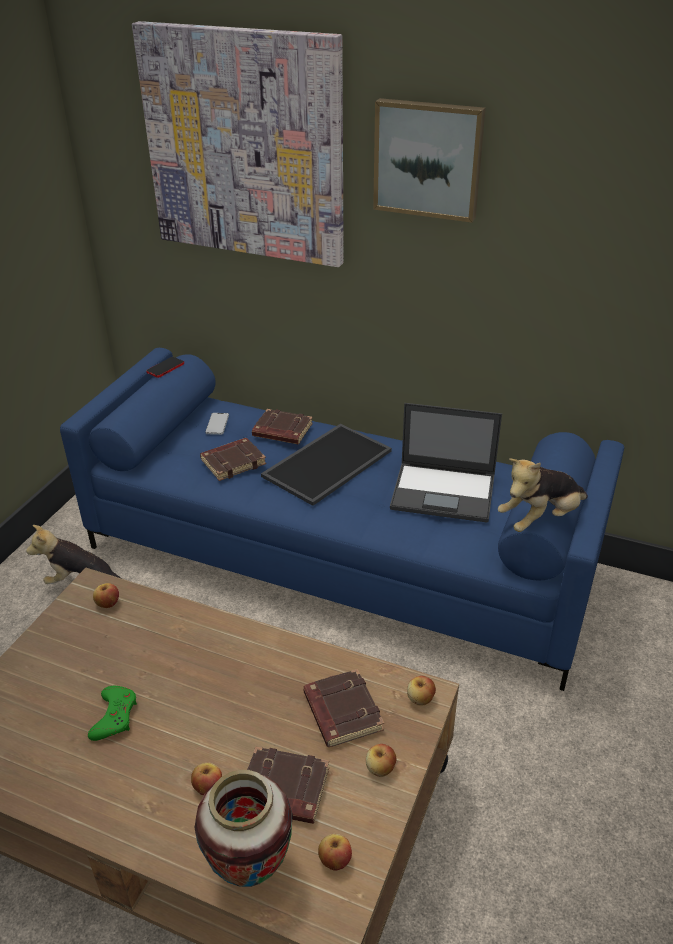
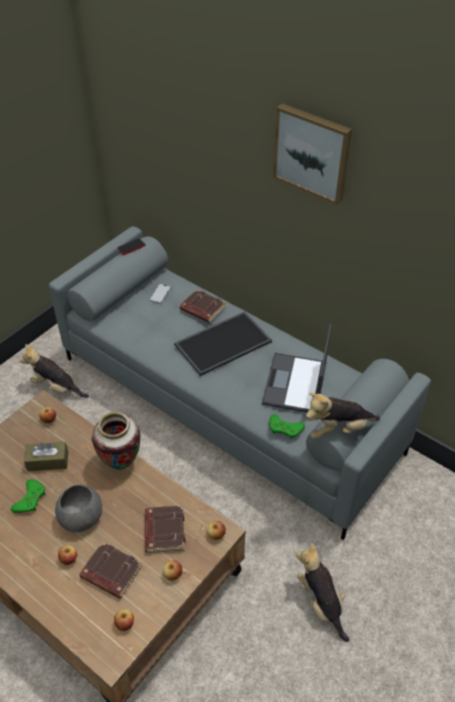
camera: 15 degrees right, 10 degrees up
blue sofa [60,348,624,691] -> grey sofa [49,226,431,540]
picture [132,21,344,267] -> none
vase [194,770,293,887] -> vase moved to [92,412,140,470]
brown book [200,438,266,481] -> none
laptop [390,403,502,523] -> laptop turned 75 degrees clockwise [262,324,331,412]
none -> brown tissue box [24,442,68,471]
none -> grey bowl [55,485,102,532]
none -> green game controller [269,414,305,439]
none -> plush toy [296,543,349,642]

